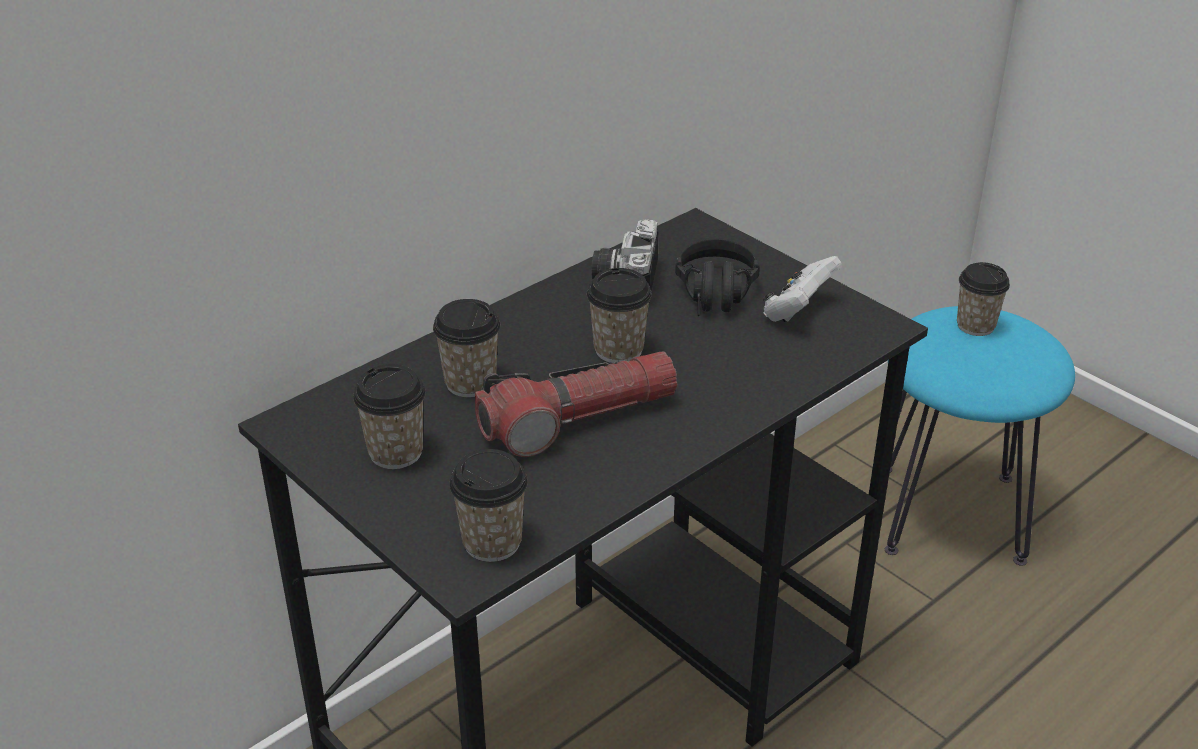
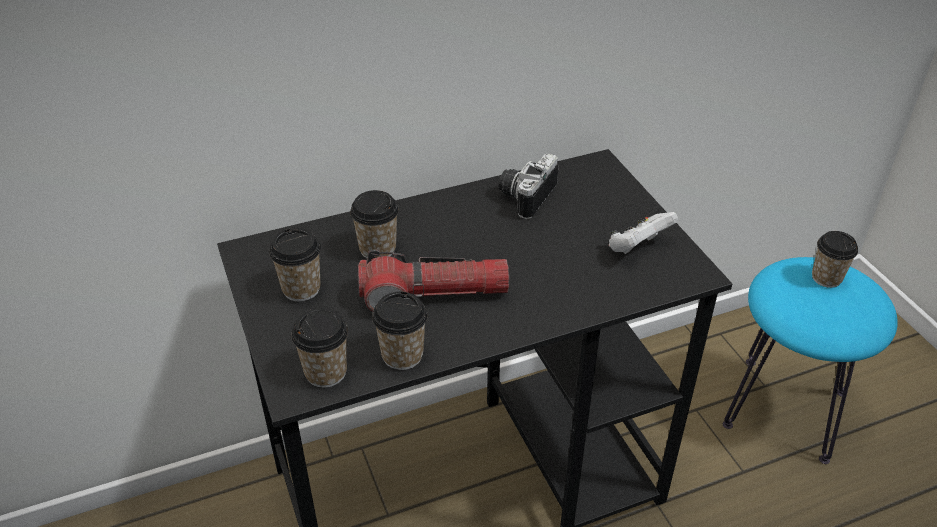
camera: 20 degrees right, 5 degrees up
cup [587,268,652,363] -> cup moved to [372,292,427,370]
black headphones [675,239,760,316] -> none

